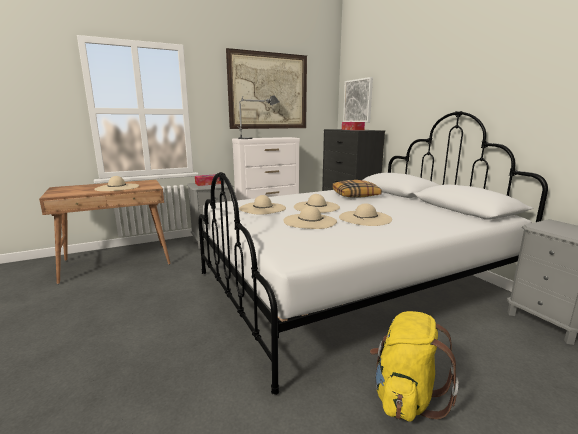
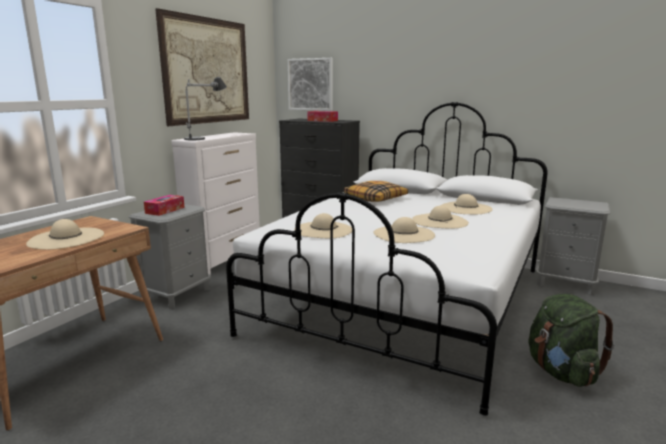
camera: 35 degrees left, 0 degrees up
beige hat [294,194,340,213] -> beige hat moved to [441,194,493,214]
yellow backpack [370,311,459,422] -> green backpack [529,294,615,387]

